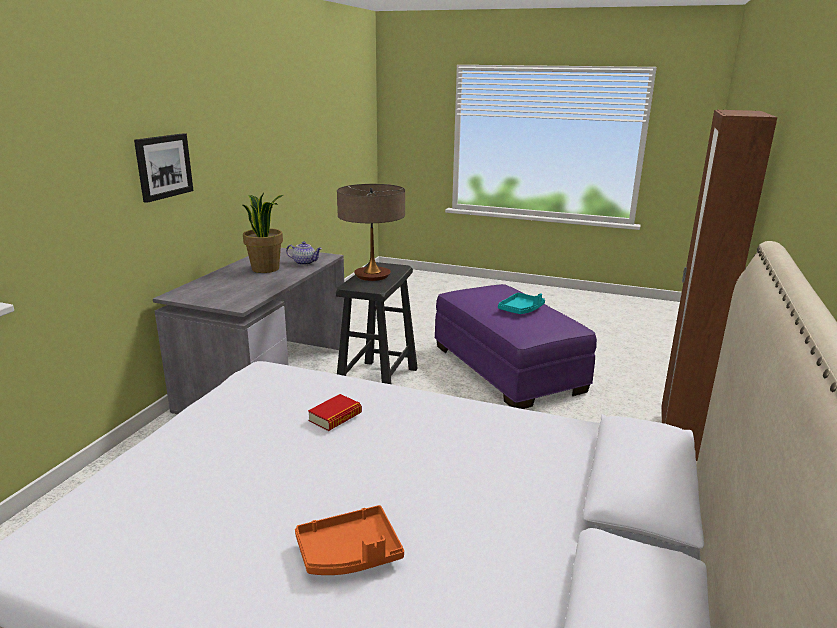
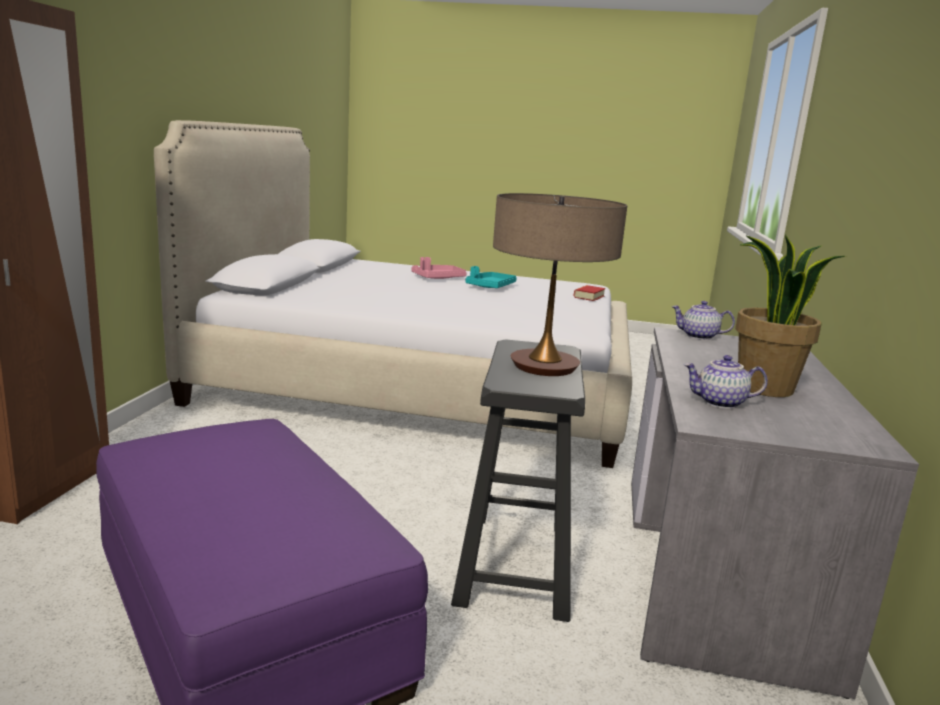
camera: 170 degrees right, 5 degrees down
picture [134,133,193,203] -> none
orange tray [295,505,404,575] -> pink tray [412,257,467,279]
book [308,394,362,431] -> book moved to [574,285,606,301]
turquoise tray [498,293,545,314] -> turquoise tray moved to [466,266,517,288]
none -> teapot [671,301,735,340]

